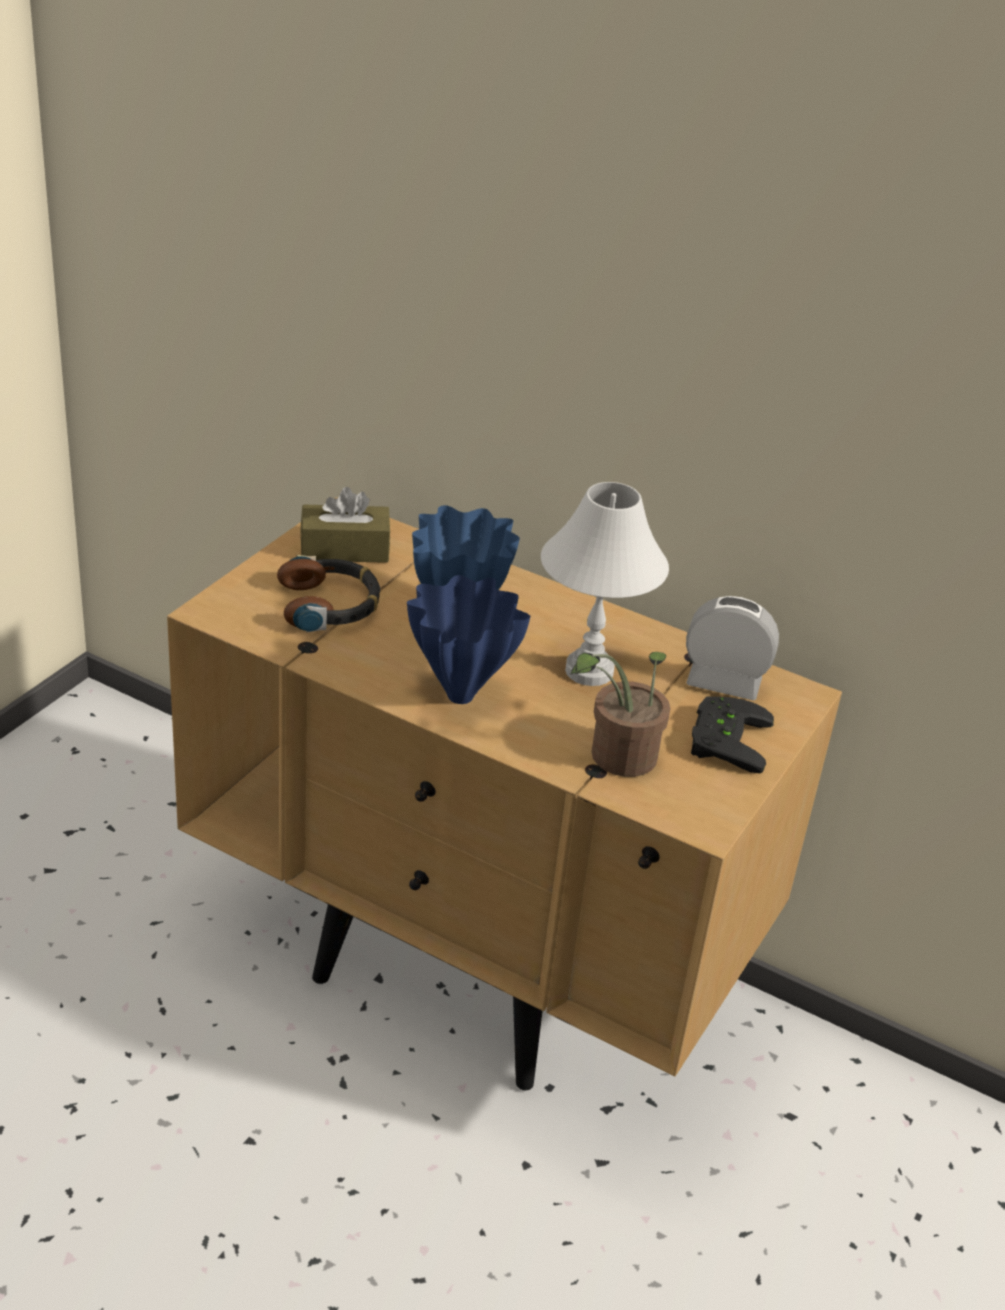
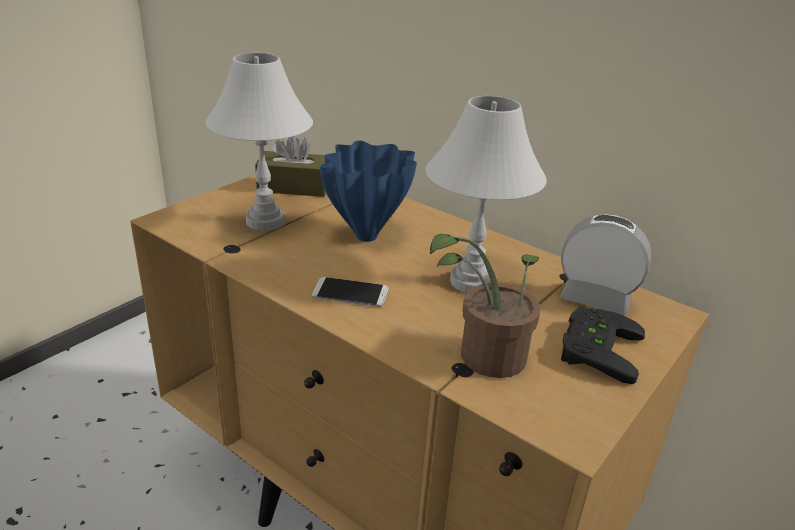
camera: 10 degrees right, 5 degrees down
headphones [277,555,380,633] -> white table lamp [205,53,313,231]
blue vase [407,575,530,704] -> phone [312,277,389,307]

